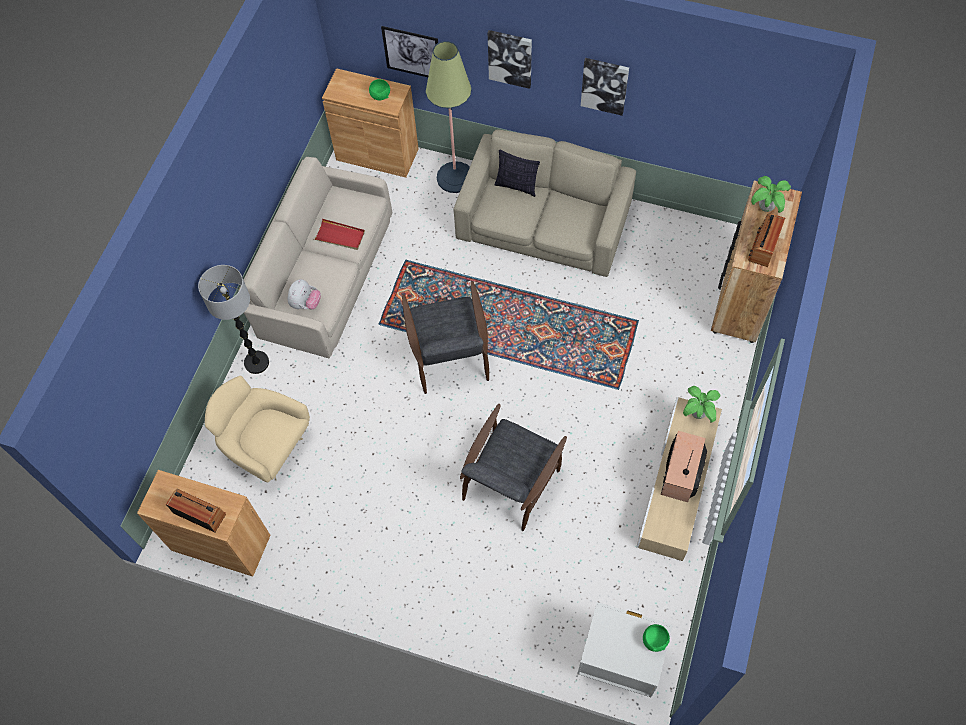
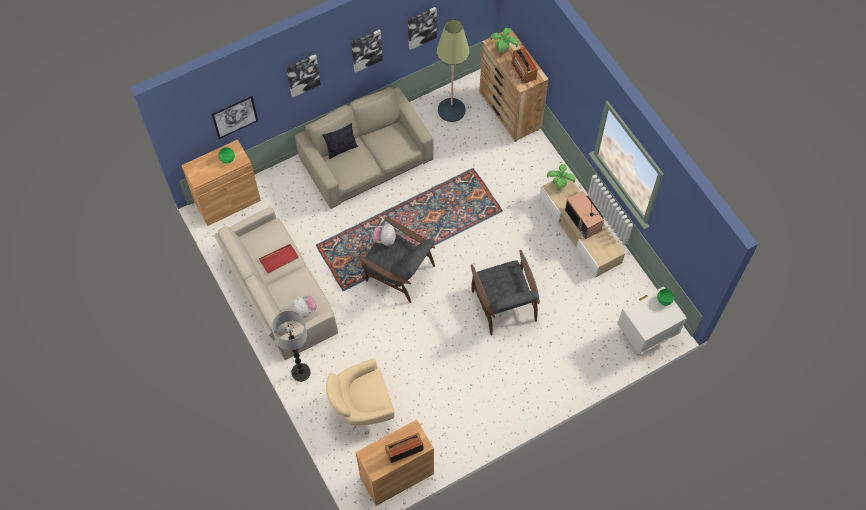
camera: 50 degrees left, 0 degrees up
floor lamp [426,41,472,193] -> floor lamp moved to [436,19,470,122]
none -> plush toy [373,224,396,246]
none -> picture [408,7,437,50]

